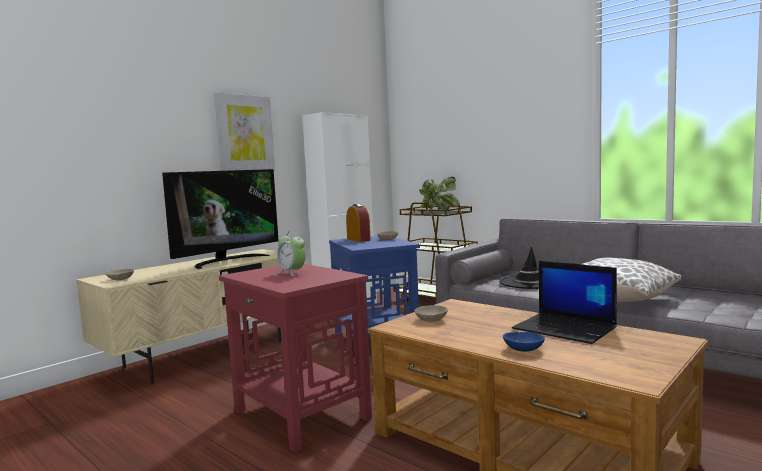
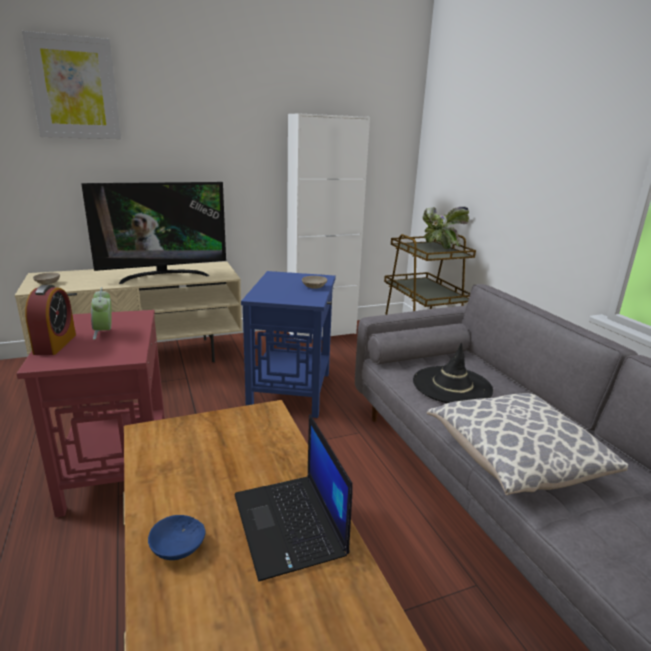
camera: 25 degrees right, 15 degrees up
picture [214,92,275,171] -> picture moved to [22,31,121,139]
alarm clock [346,204,371,242] -> alarm clock moved to [25,285,76,355]
beige bowl [415,305,448,322] -> none

